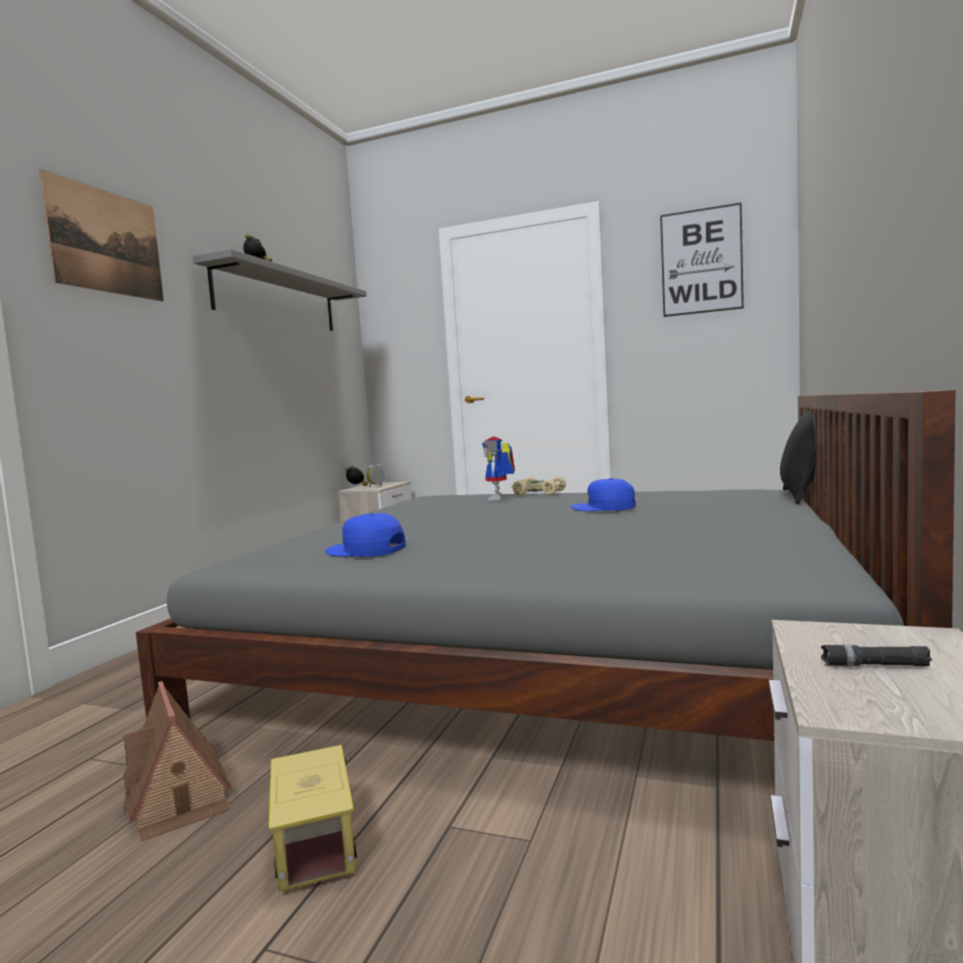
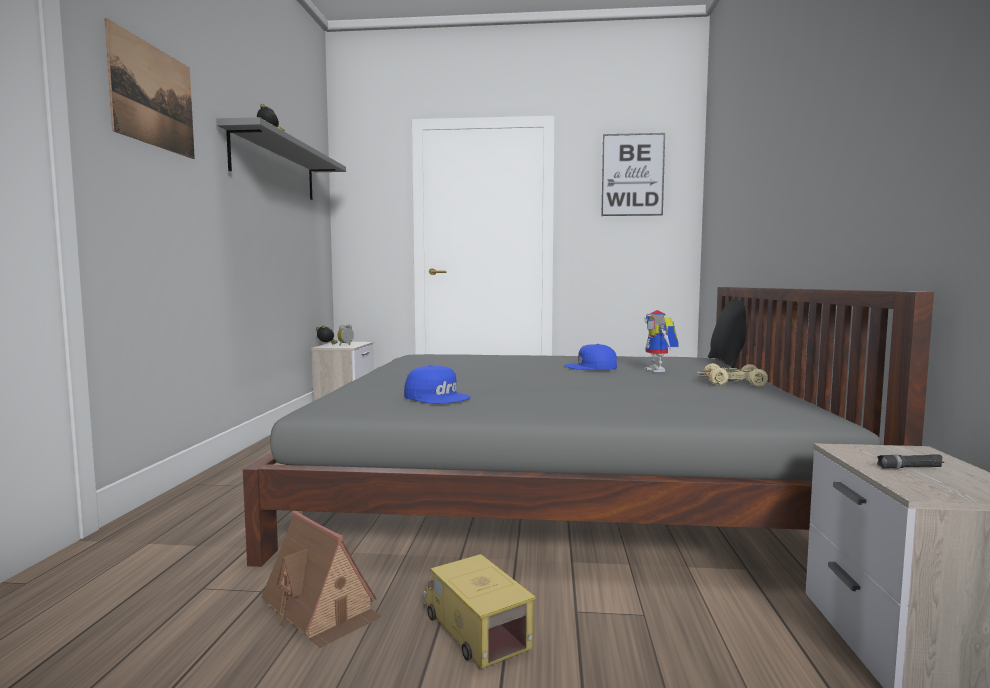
camera: 15 degrees left, 0 degrees up
blue cap [325,513,406,557] -> blue cap turned 150 degrees counterclockwise [404,365,471,404]
toy robot [482,436,515,501] -> toy robot moved to [644,310,679,373]
beige toy car [510,476,566,495] -> beige toy car moved to [697,363,768,387]

